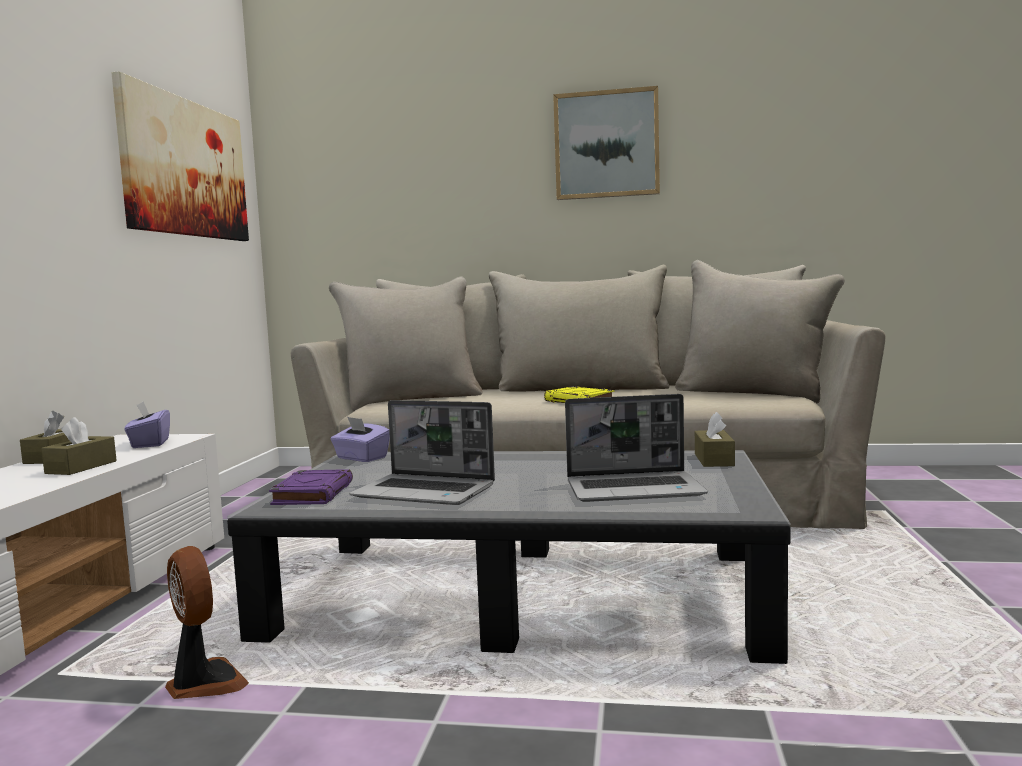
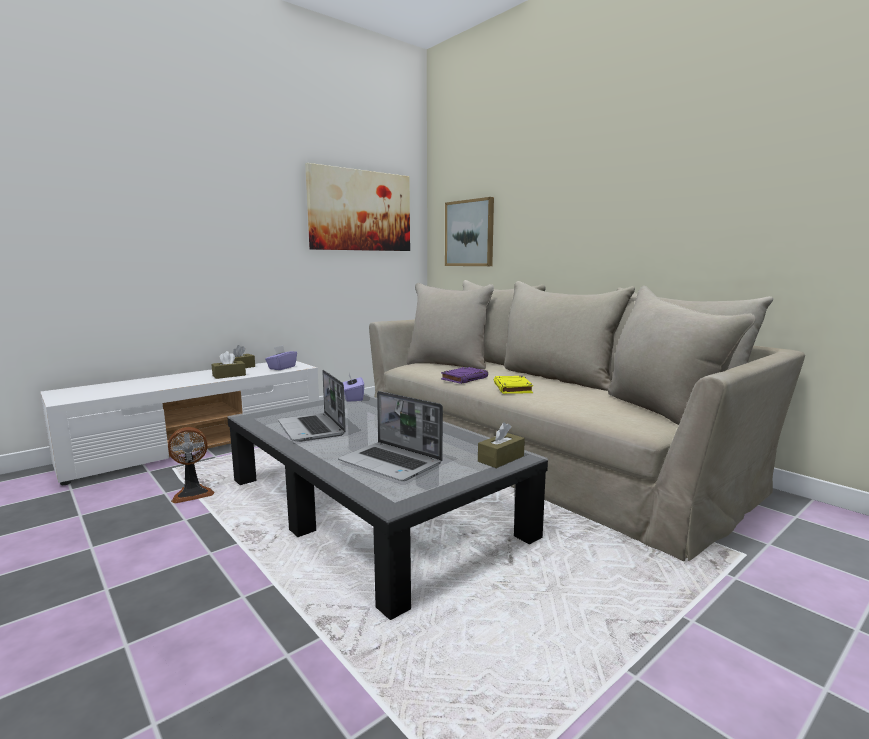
camera: 40 degrees right, 5 degrees up
fan [165,546,249,699] -> fan turned 60 degrees clockwise [168,427,214,504]
purple book [269,469,353,505] -> purple book moved to [441,367,488,384]
picture [553,86,660,200] -> picture moved to [445,197,494,266]

